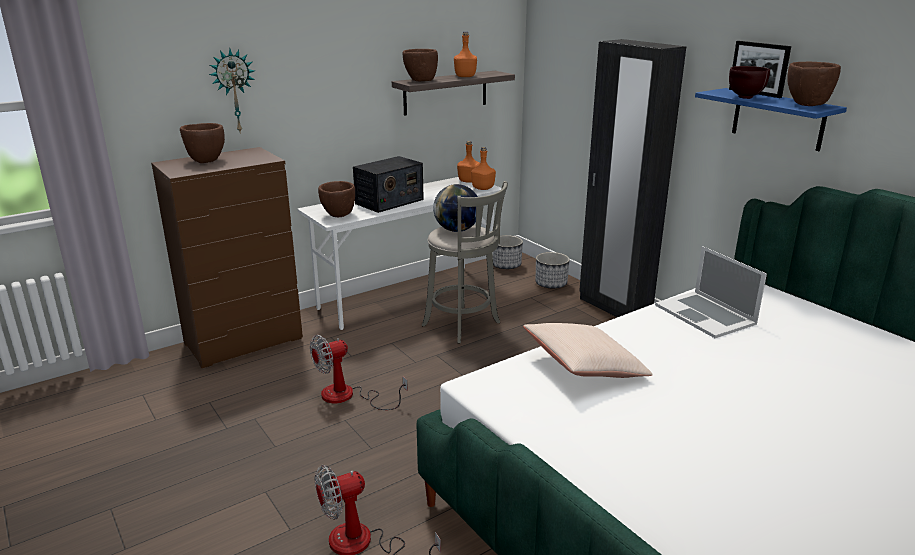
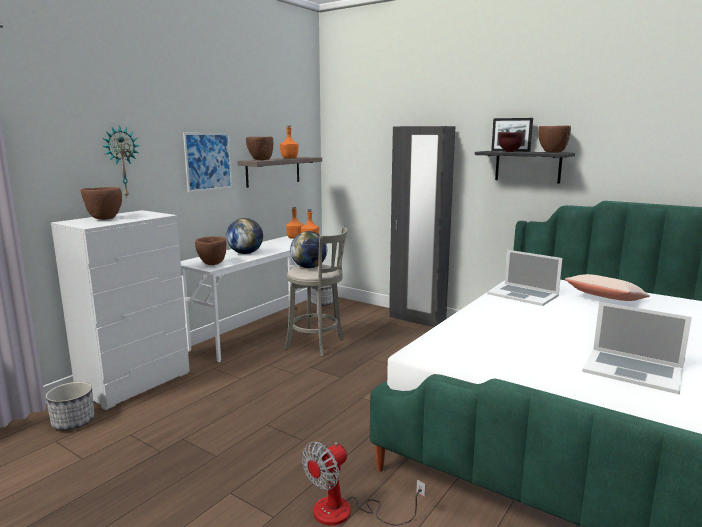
camera: 20 degrees left, 10 degrees down
brown dresser [151,147,303,368] -> white dresser [51,210,190,410]
fan [310,335,408,410] -> none
radio [353,156,424,213] -> globe [227,218,263,254]
beige pillow [523,323,653,378] -> beige pillow moved to [565,274,650,301]
planter [536,252,570,288] -> planter moved to [46,382,95,430]
blue shelf [695,88,847,151] -> black shelf [475,151,575,184]
none -> picture [183,133,232,193]
none -> laptop [582,302,692,394]

